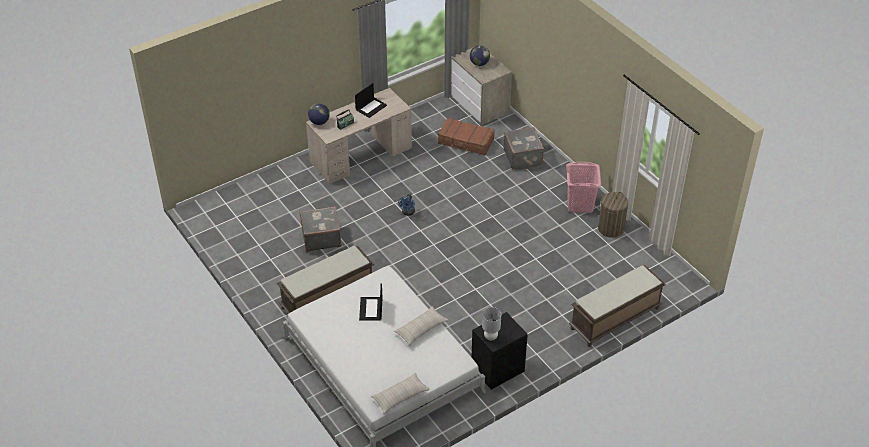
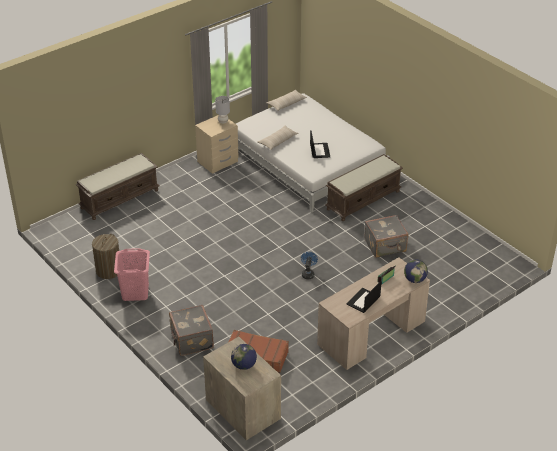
camera: 175 degrees right, 5 degrees down
black nightstand [472,312,528,390] -> beige nightstand [195,115,239,174]

